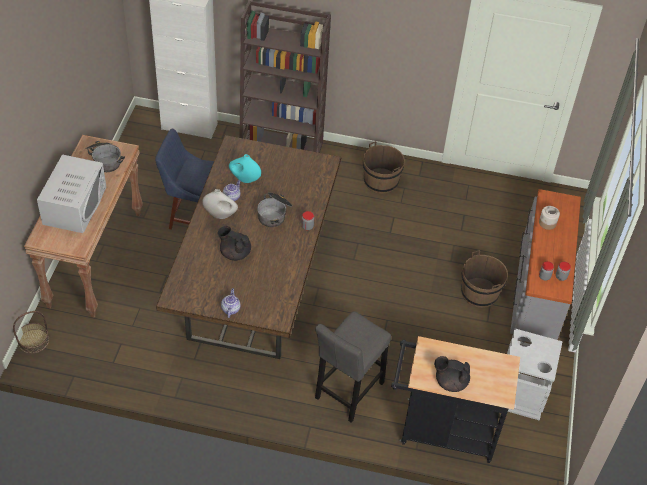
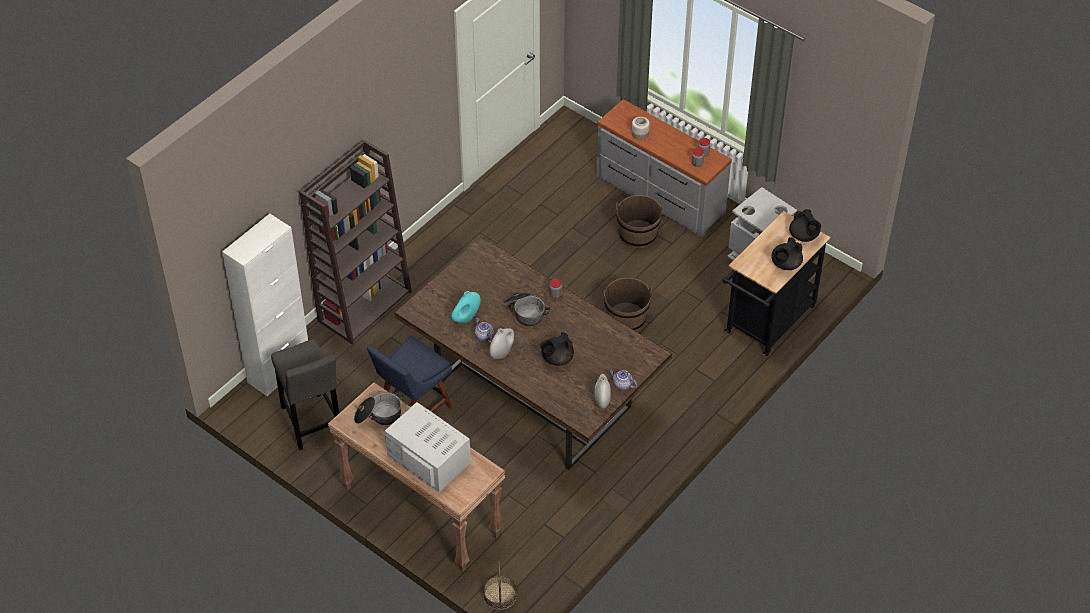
camera: 60 degrees left, 0 degrees up
grey stool [315,311,391,423] -> grey stool moved to [271,339,339,450]
brown bucket [363,141,405,194] -> brown bucket moved to [603,278,652,331]
none -> white vase [594,374,611,409]
none -> black teapot [789,209,821,242]

